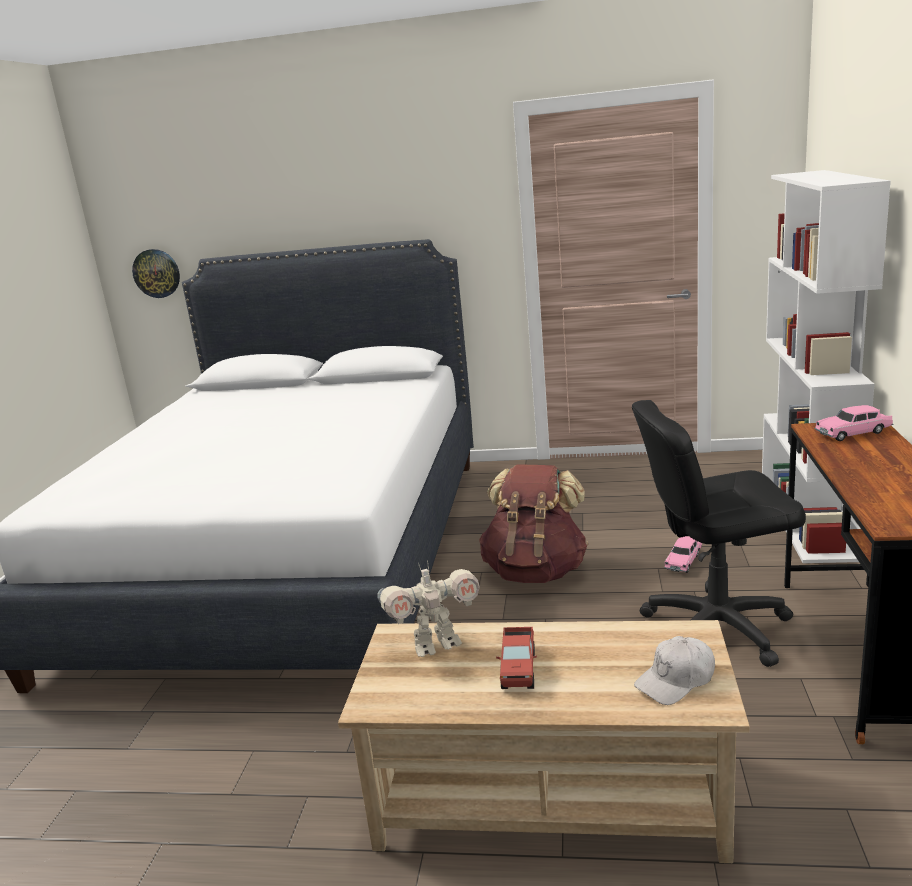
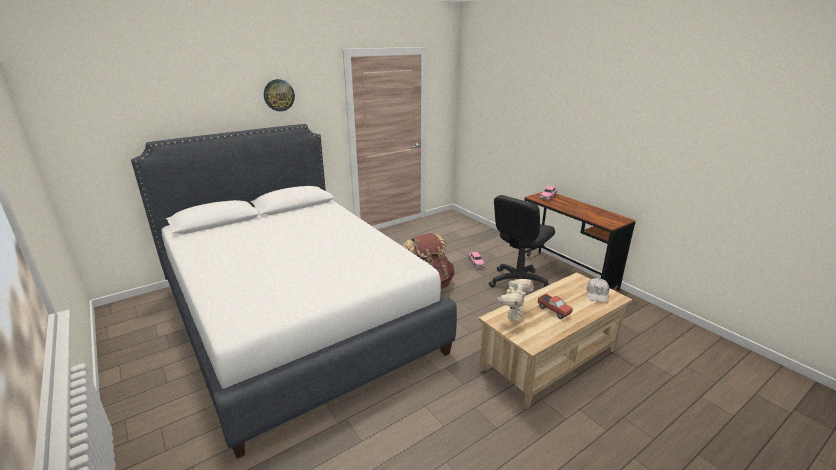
camera: 45 degrees left, 5 degrees up
wall clock [132,249,180,298] -> wall clock moved to [264,79,295,112]
white bookcase [762,170,891,563] -> none

